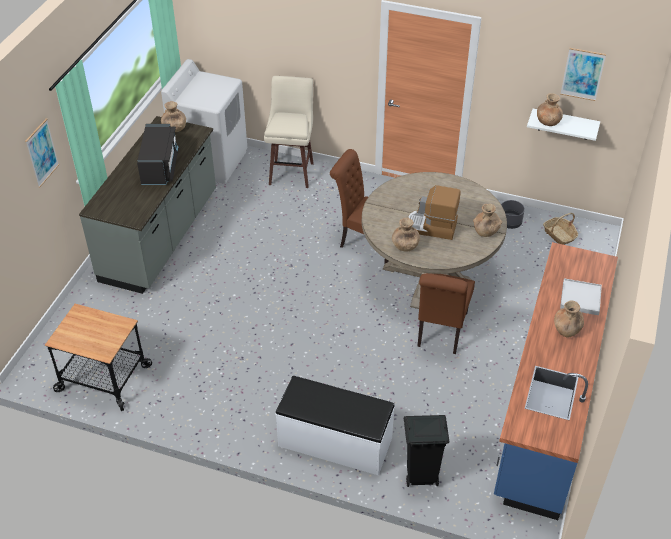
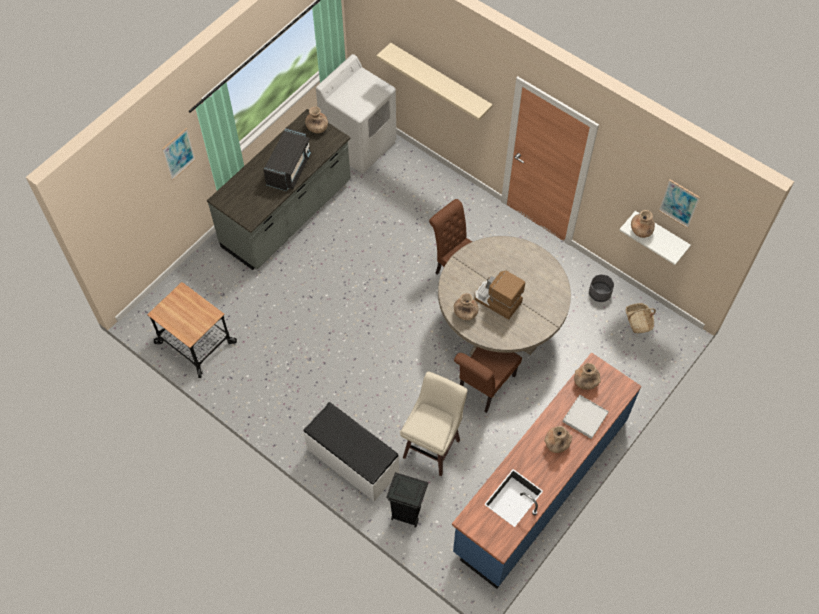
camera: 20 degrees right, 15 degrees up
beige stool [264,76,314,188] -> beige stool moved to [400,372,468,476]
brown vase [473,204,502,237] -> brown vase moved to [574,363,601,390]
none -> beige shelf [377,43,493,121]

